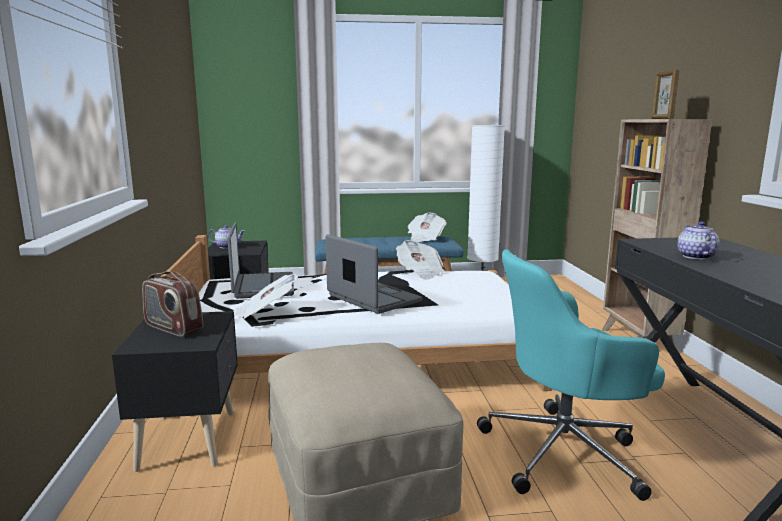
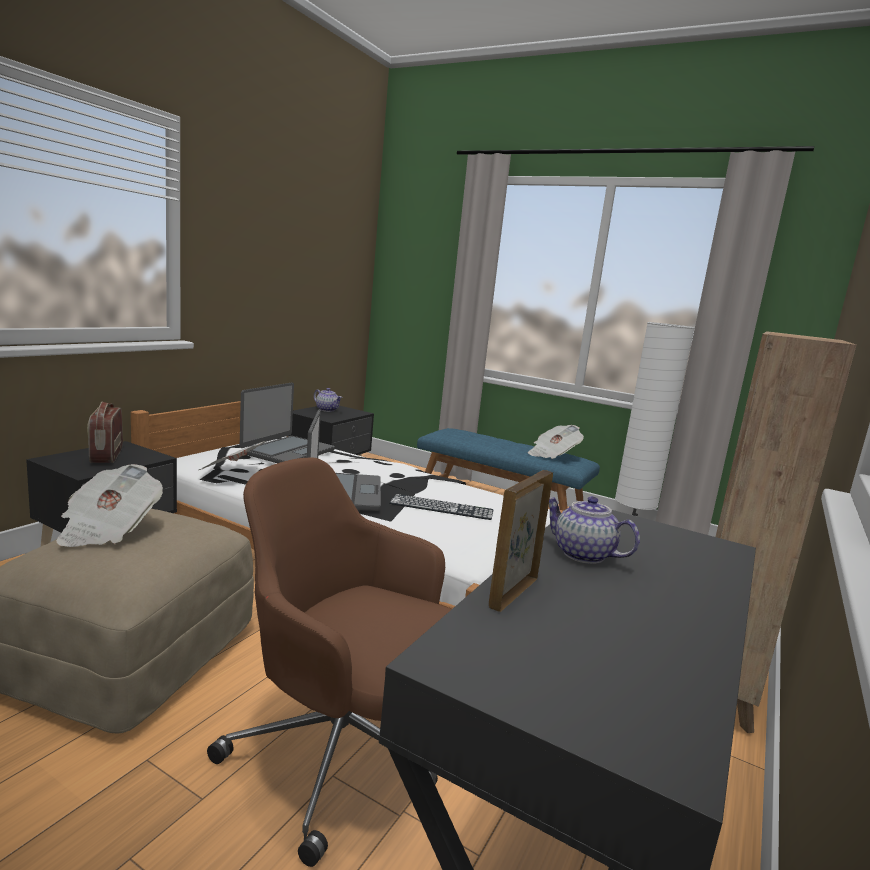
camera: 35 degrees right, 0 degrees up
newspaper [396,240,445,280] -> newspaper moved to [56,464,163,547]
turquoise office chair [477,249,665,501] -> brown office chair [207,458,452,867]
picture frame [651,70,680,119] -> picture frame moved to [489,470,553,612]
teapot [677,221,720,260] -> teapot turned 90 degrees counterclockwise [549,496,640,564]
none -> keyboard [389,494,494,520]

